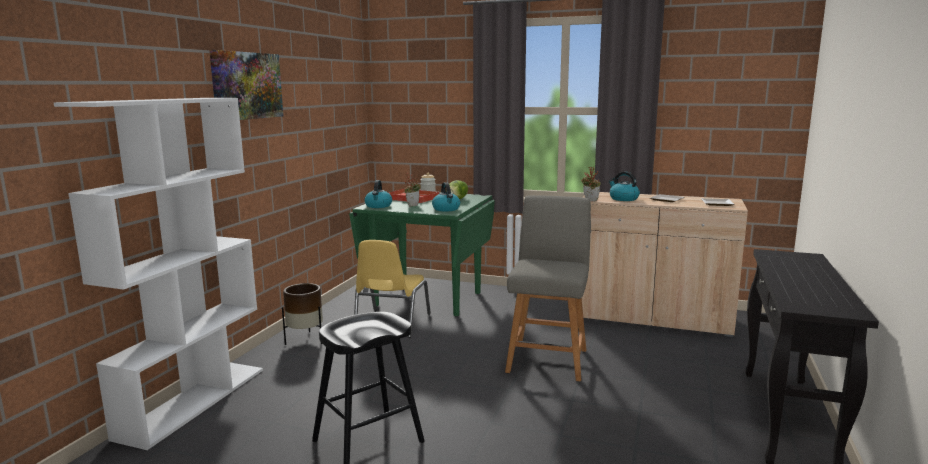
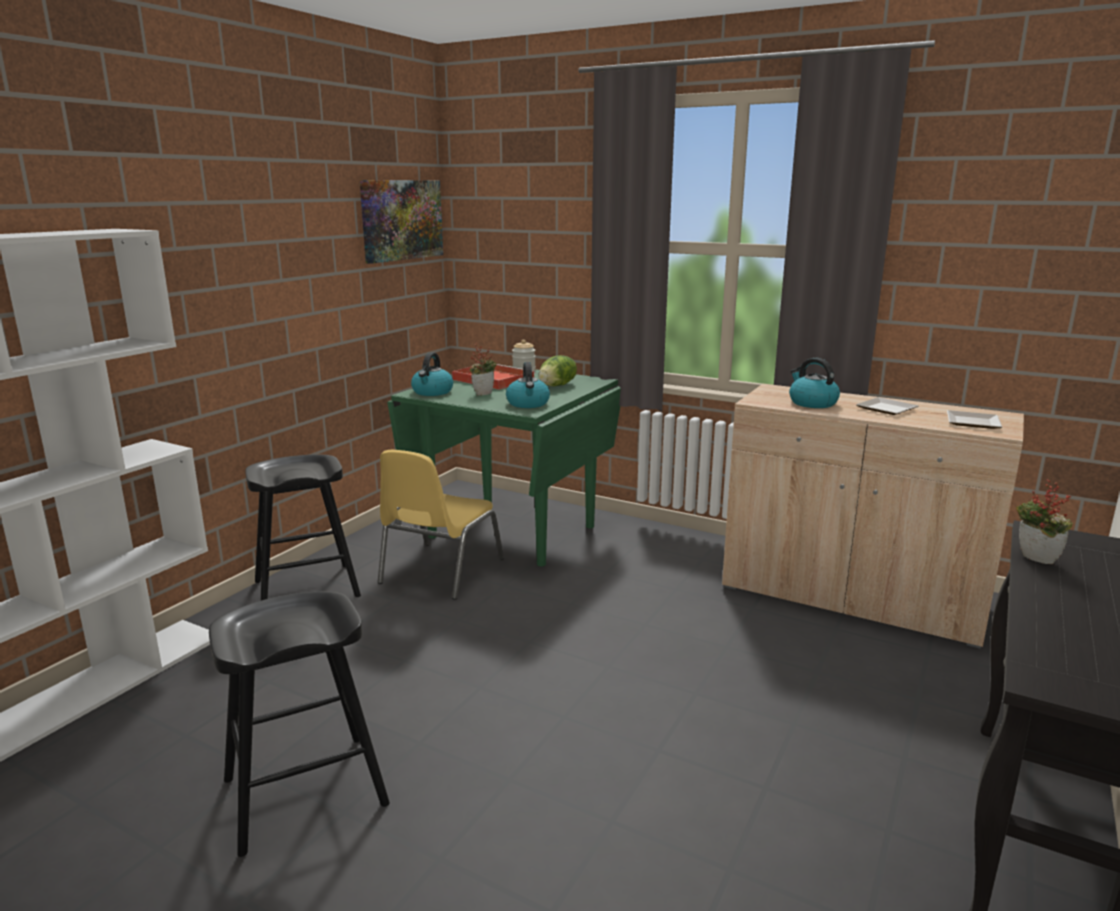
camera: 10 degrees right, 5 degrees up
picture [209,50,283,120] -> picture moved to [359,180,443,264]
brown planter [282,283,323,345] -> black stool [245,455,361,600]
grey chair [505,195,591,381] -> none
potted plant [581,167,601,201] -> potted plant moved to [1016,479,1073,564]

